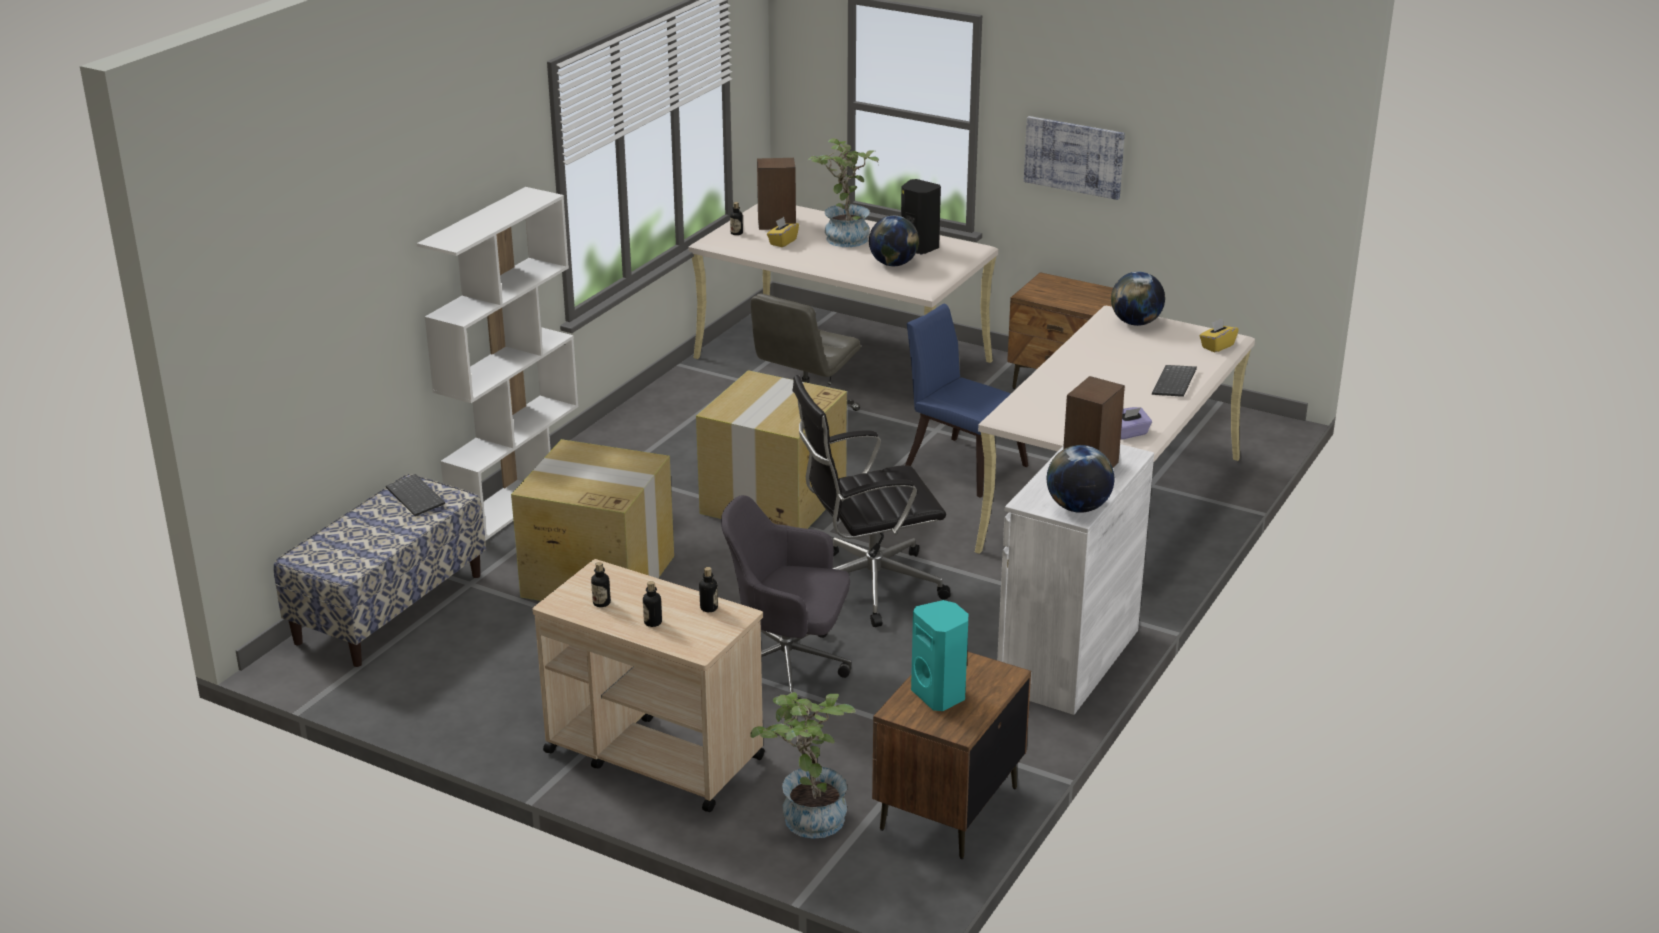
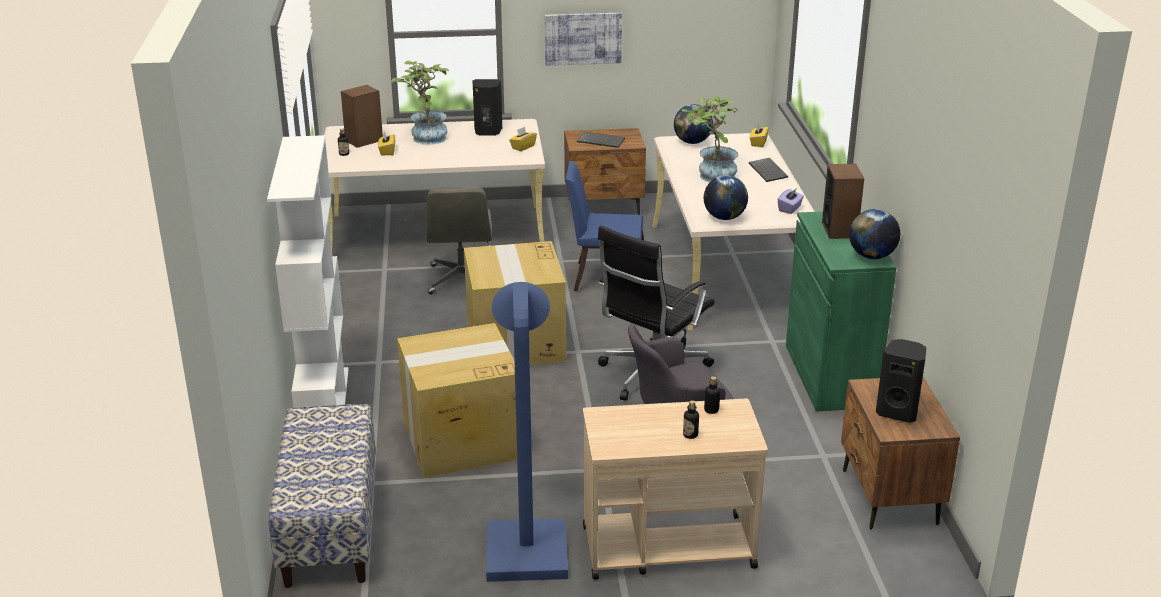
camera: 35 degrees left, 0 degrees up
keyboard [386,474,445,516] -> keyboard moved to [577,132,625,148]
bottle [591,562,611,607] -> none
potted plant [751,692,856,839] -> potted plant moved to [681,96,738,182]
globe [869,216,919,266] -> globe moved to [704,175,748,220]
turquoise speaker [911,600,968,711] -> black speaker [876,339,926,423]
white cabinet [997,444,1154,715] -> green cabinet [786,211,896,411]
none -> blue floor lamp [486,282,568,582]
none -> yellow tissue box [509,127,537,151]

